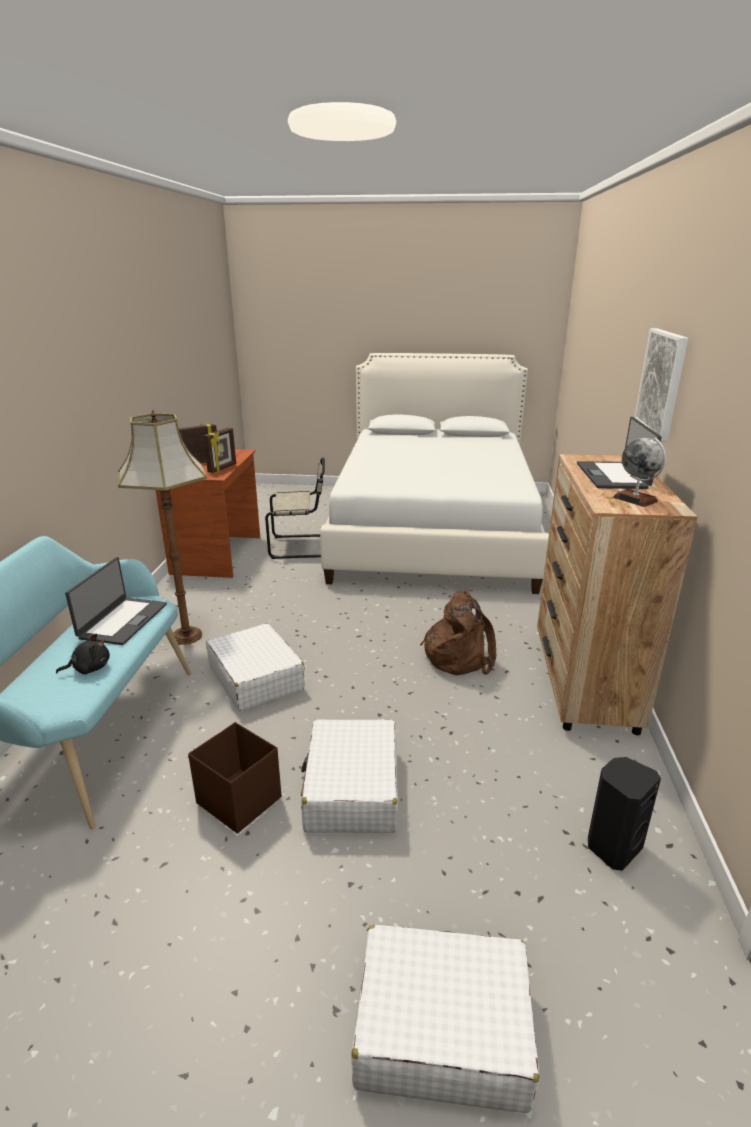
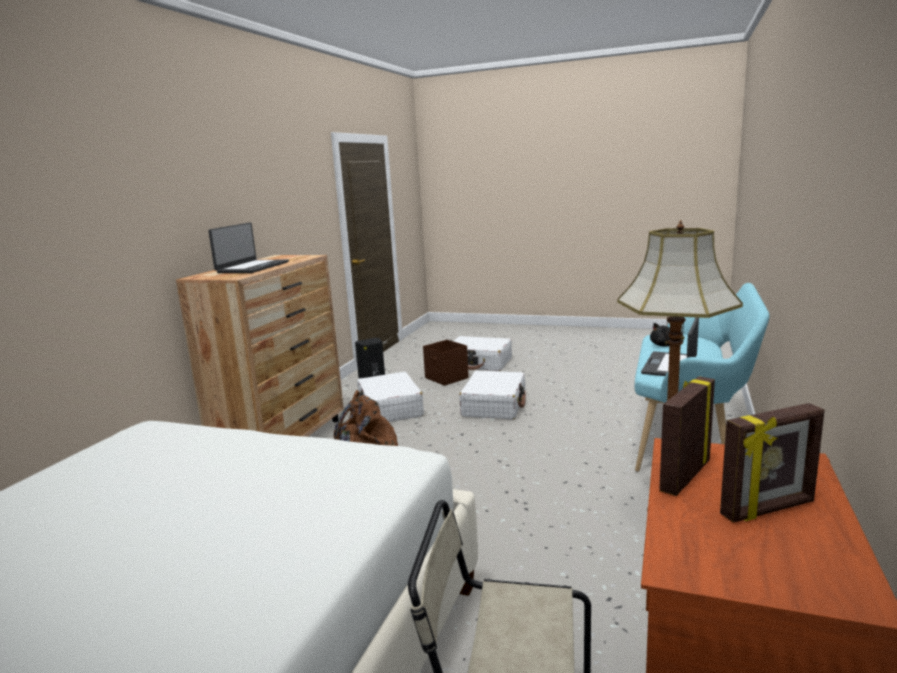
camera: 165 degrees left, 10 degrees down
brown storage box [188,722,281,834] -> brown storage box moved to [423,340,469,386]
white suitcase [206,623,305,711] -> white suitcase moved to [357,372,424,422]
globe [613,438,666,507] -> none
picture [634,328,688,441] -> none

